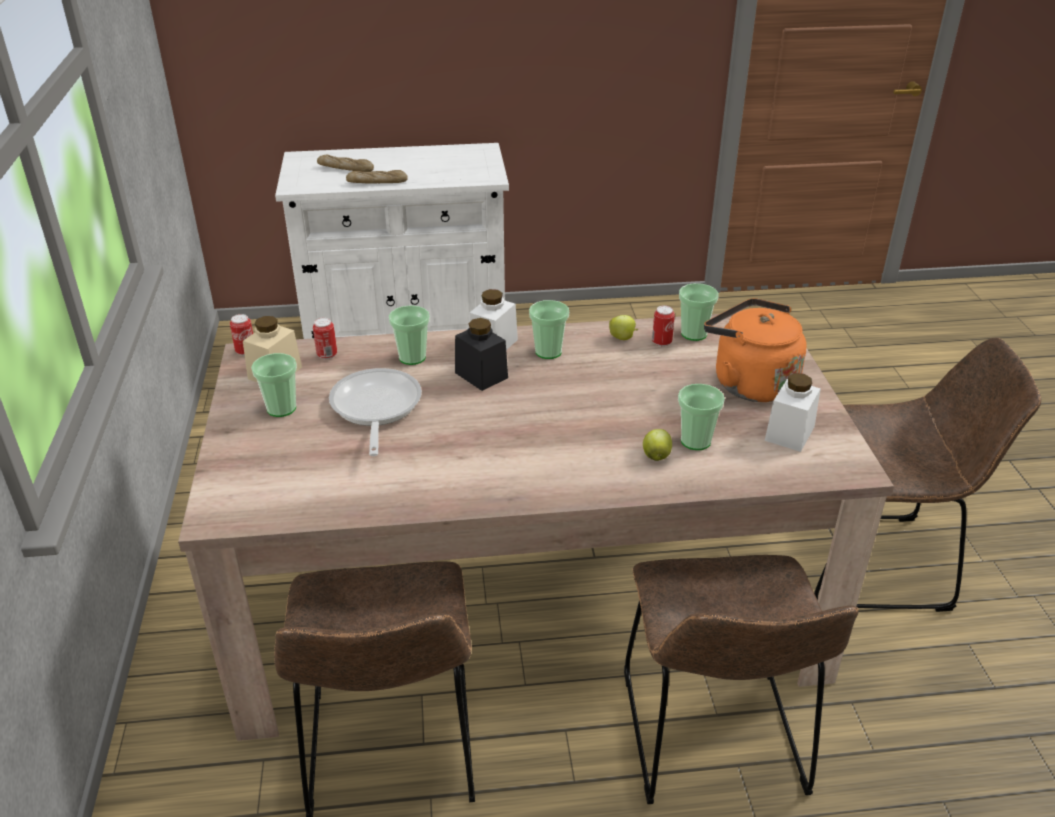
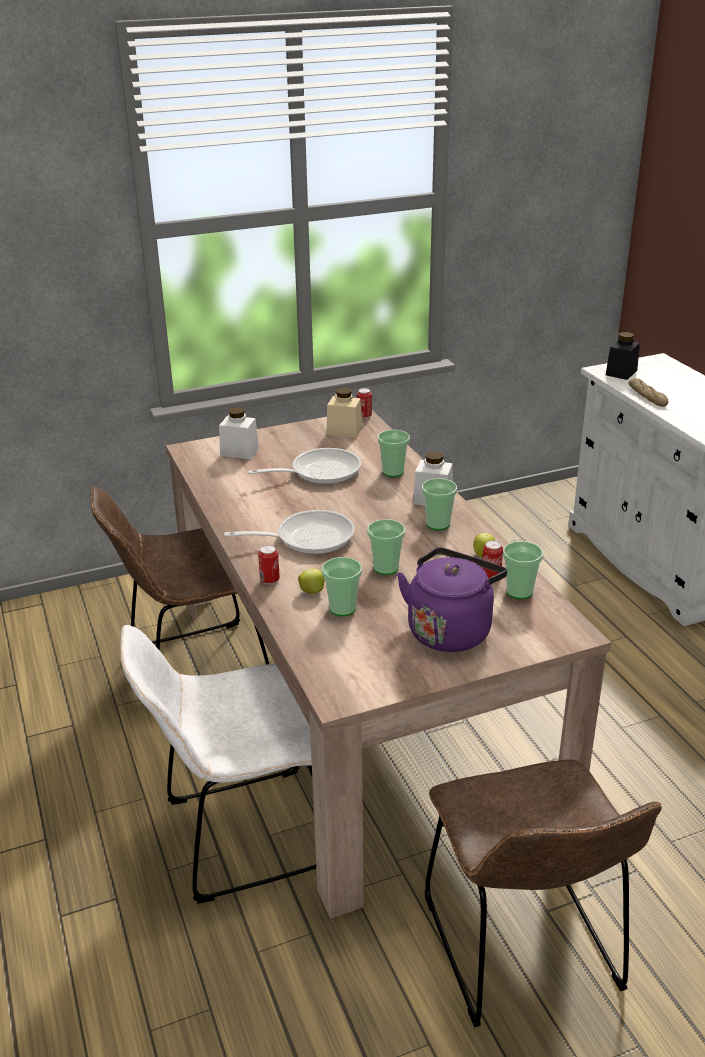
camera: 75 degrees right, 5 degrees down
cup [251,353,297,417] -> cup moved to [367,519,405,575]
can [313,318,337,360] -> can moved to [258,545,280,585]
bread [317,155,374,172] -> none
black jar [455,318,508,391] -> black jar moved to [606,332,640,380]
brown chair [624,555,859,804] -> white chair [120,625,316,904]
orange kettle [704,298,807,402] -> purple kettle [397,547,507,652]
white jar [765,373,821,452] -> white jar moved to [219,407,259,459]
none -> frying pan [224,510,355,554]

